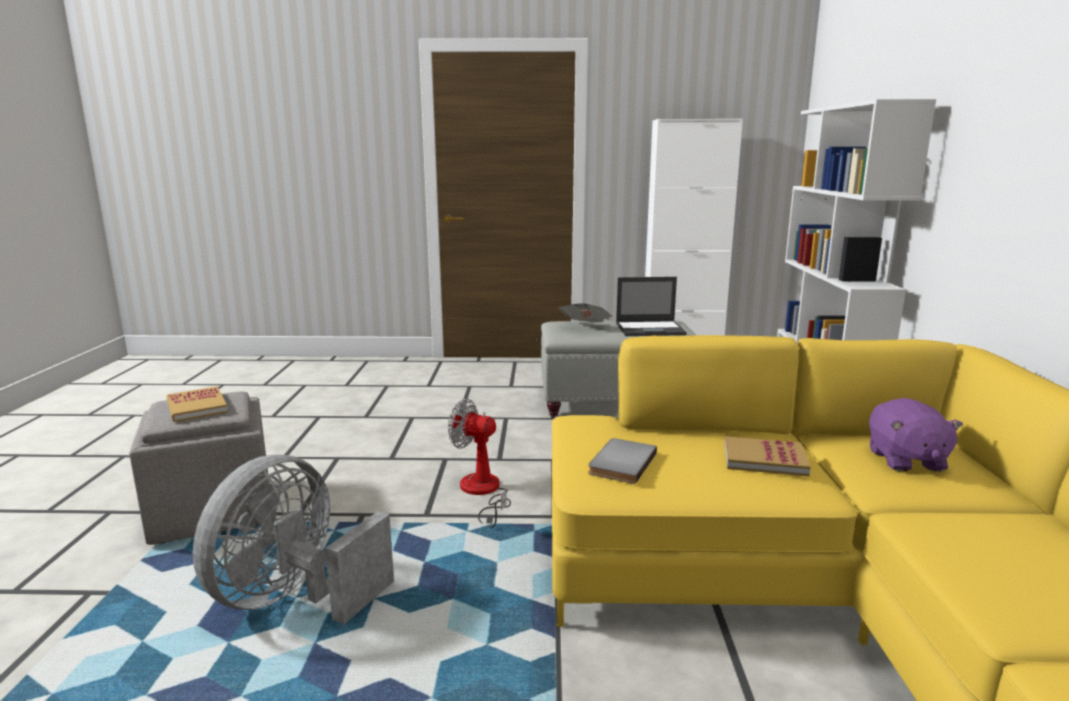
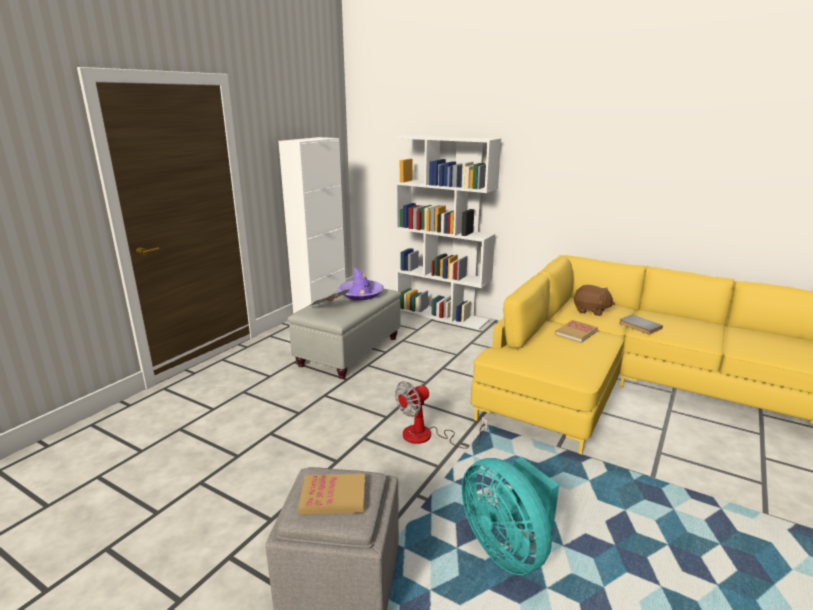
camera: 60 degrees left, 5 degrees up
grey fan [193,454,394,624] -> turquoise fan [462,457,559,575]
grey book [588,438,657,484] -> grey book moved to [620,315,663,334]
laptop [616,277,687,336] -> purple hat [338,267,384,300]
purple plush toy [869,398,963,472] -> brown plush toy [574,285,615,316]

